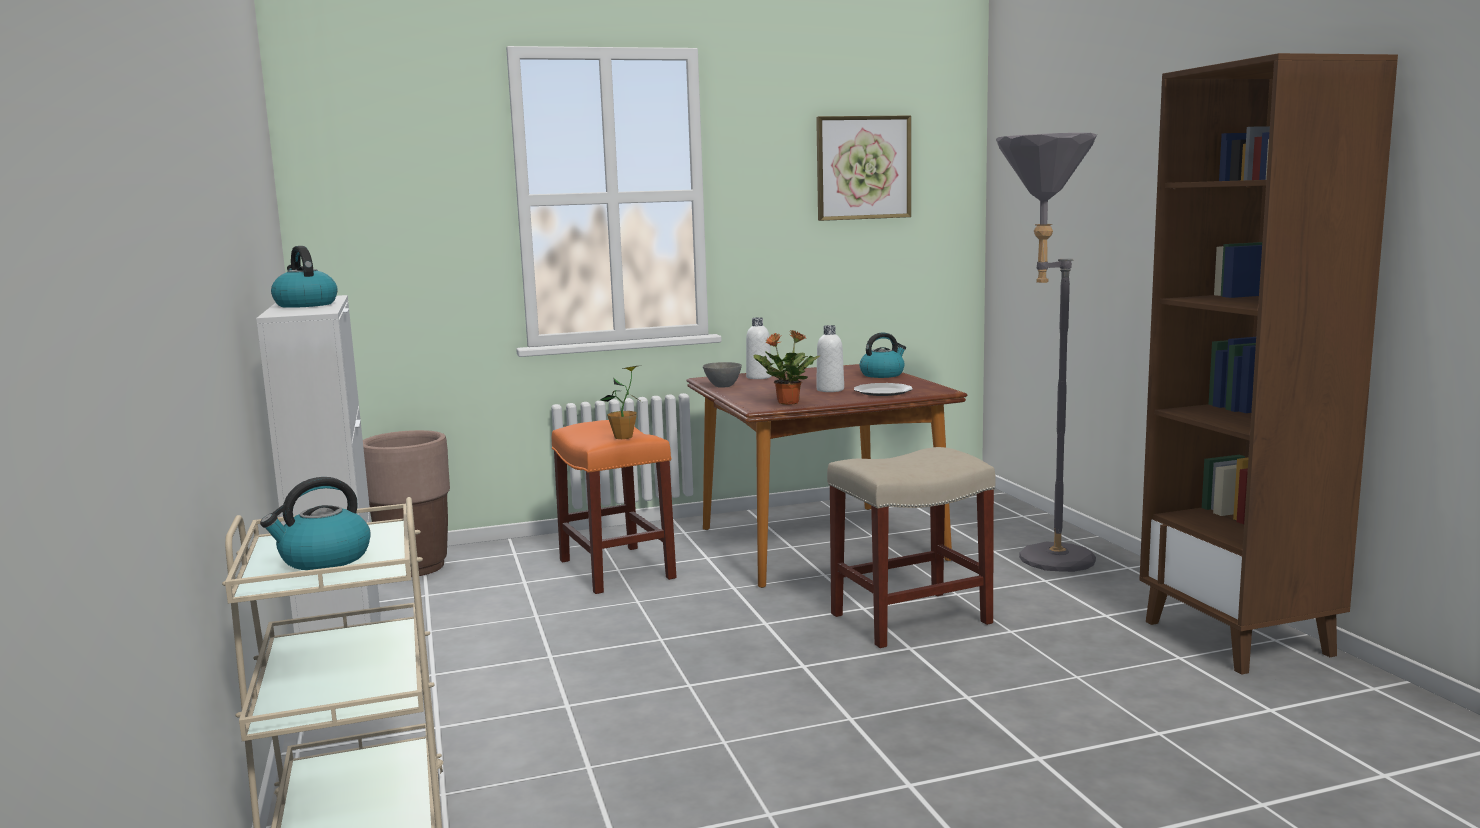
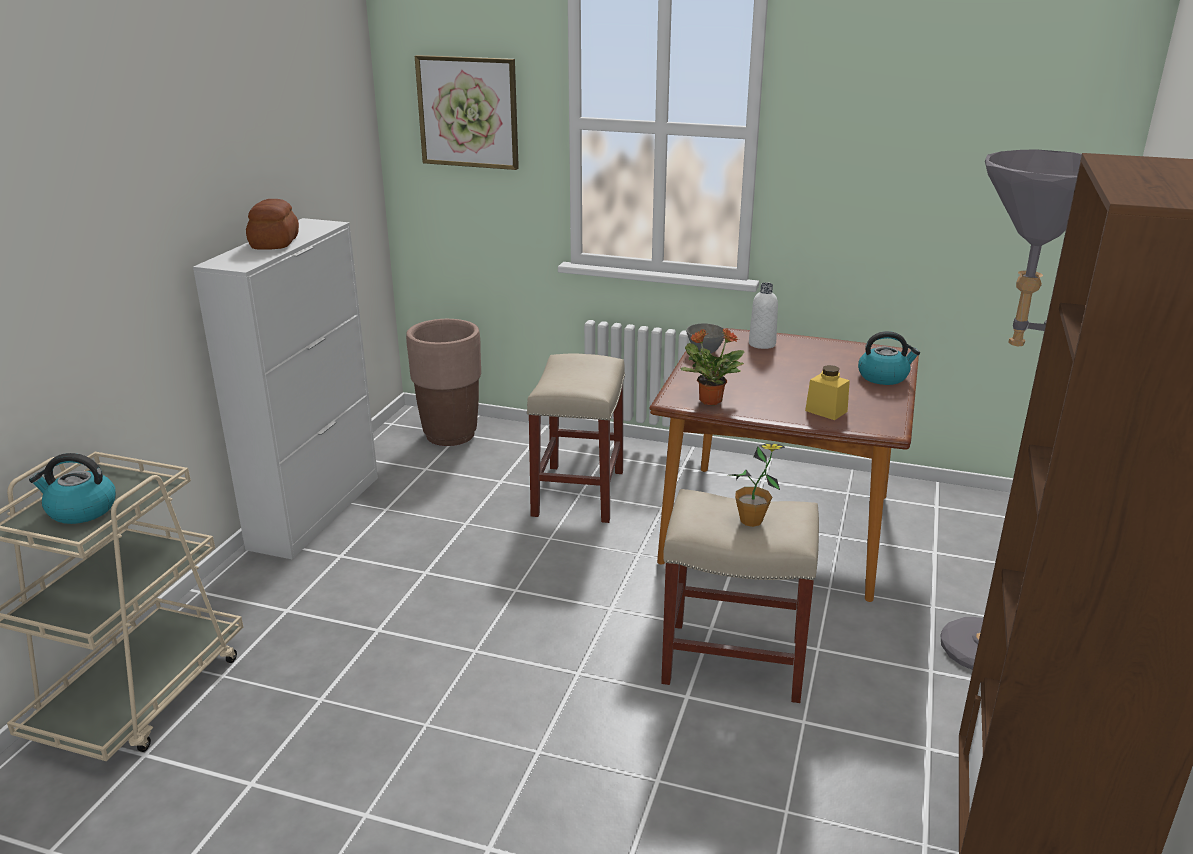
camera: 35 degrees right, 15 degrees up
kettle [271,246,338,308] -> bread [246,199,299,249]
orange stool [552,420,677,594] -> beige stool [526,354,625,523]
potted plant [600,366,642,439] -> potted plant moved to [731,443,785,527]
picture [816,115,911,221] -> picture moved to [415,55,519,170]
white bottle [816,325,844,392] -> none
plate [854,383,913,396] -> yellow jar [805,365,850,420]

